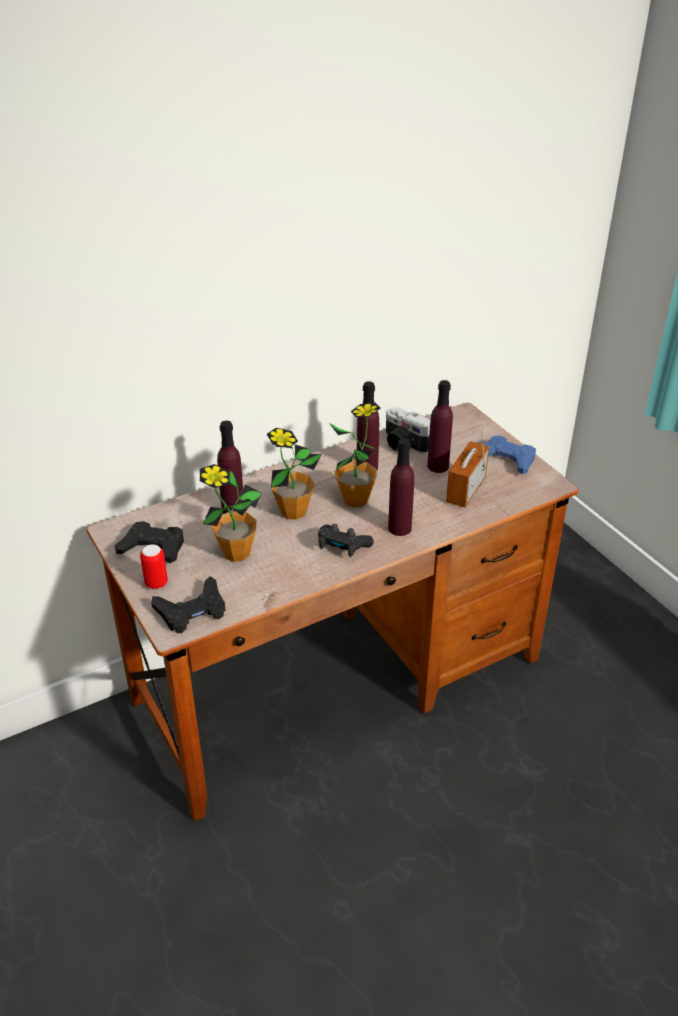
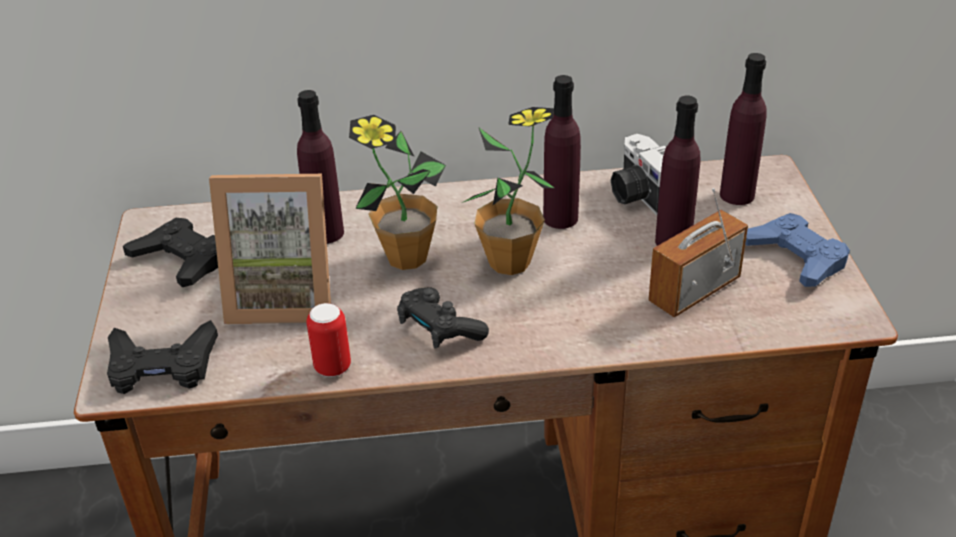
camera: 25 degrees right, 0 degrees up
can [140,544,168,590] -> can moved to [306,303,351,377]
potted plant [200,464,262,562] -> picture frame [209,174,331,324]
purple bottle [388,438,414,536] -> purple bottle moved to [720,53,767,205]

